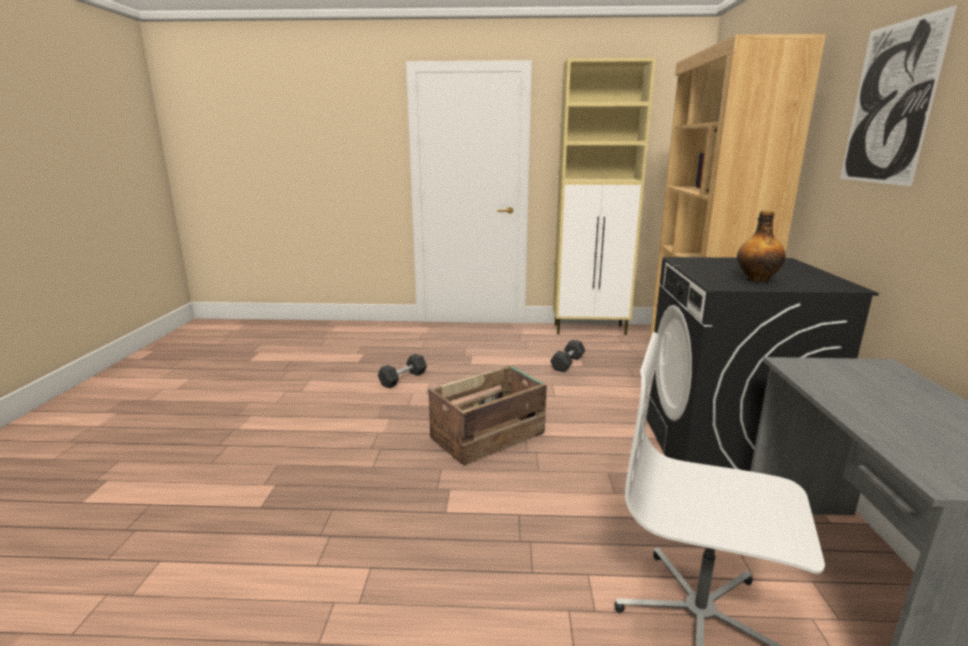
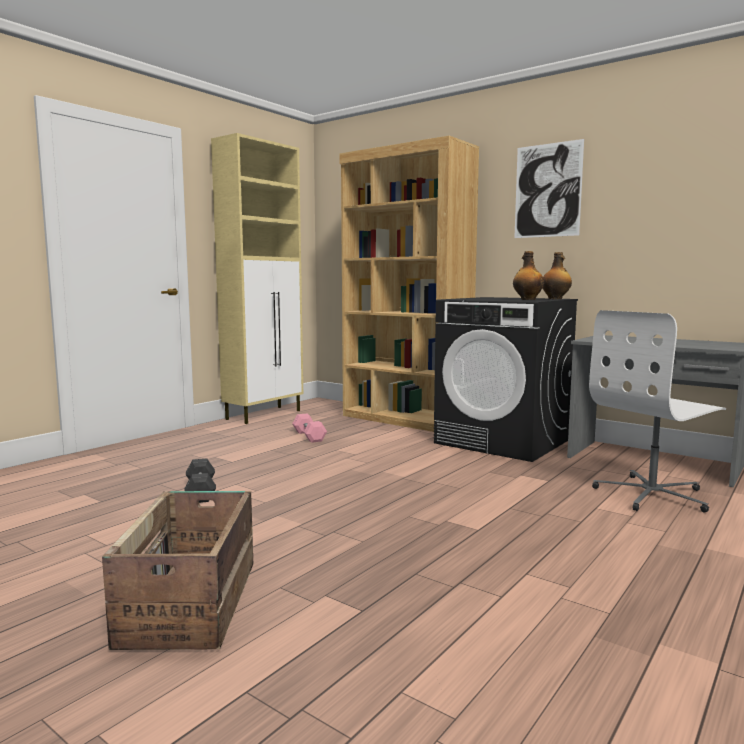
camera: 55 degrees left, 10 degrees down
crate [428,365,547,466] -> crate moved to [102,491,253,650]
grey dumbbell [550,340,586,372] -> pink dumbbell [292,413,327,443]
none -> bottle [543,252,572,299]

